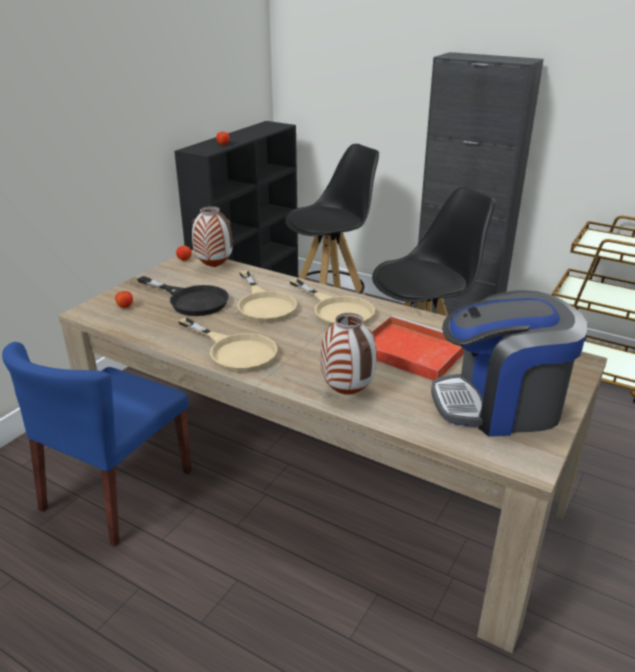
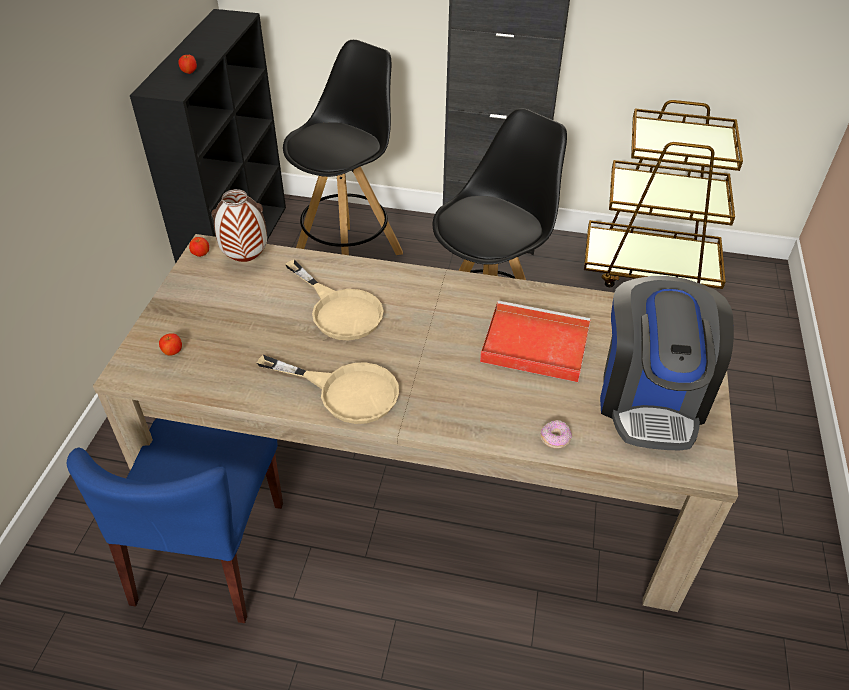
camera: 20 degrees left, 15 degrees up
black frying pan [137,276,229,316] -> none
beige frying pan [290,279,375,326] -> none
vase [320,313,377,395] -> none
coffee machine [431,290,587,437] -> coffee machine turned 60 degrees counterclockwise [600,276,734,450]
none -> donut [540,420,572,448]

